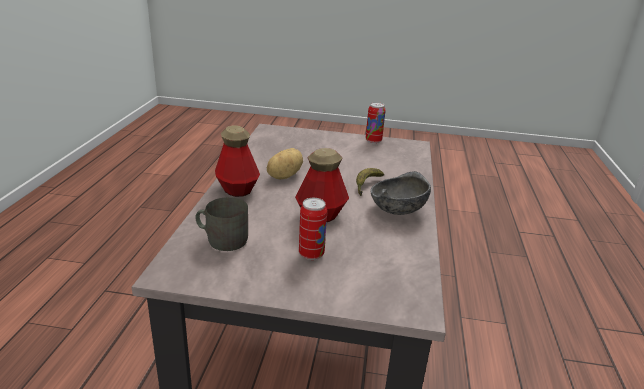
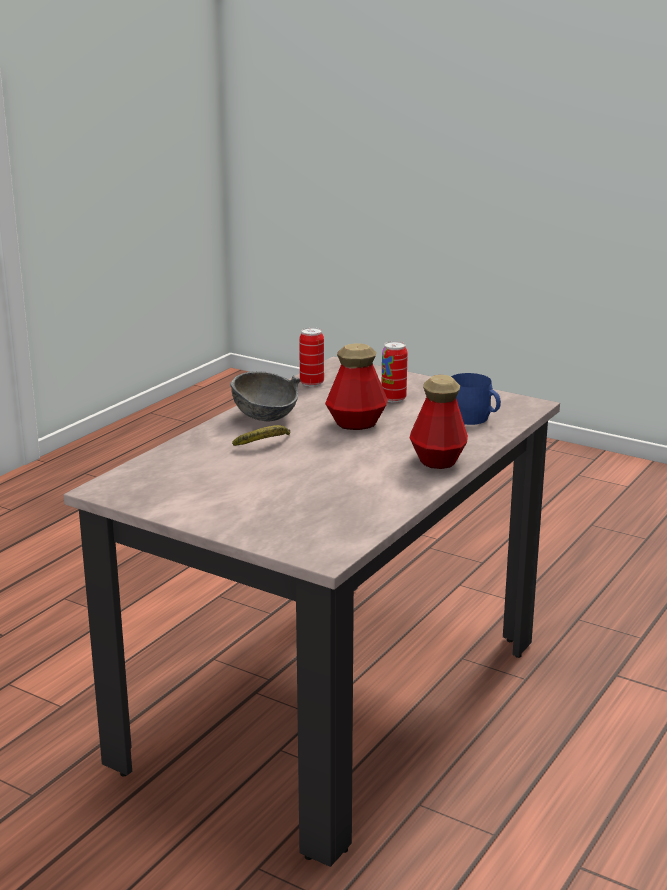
camera: 155 degrees left, 5 degrees down
grey mug [195,197,248,251] -> blue mug [451,373,501,425]
potato [267,148,303,179] -> none
can [366,102,386,144] -> can moved to [299,327,324,387]

